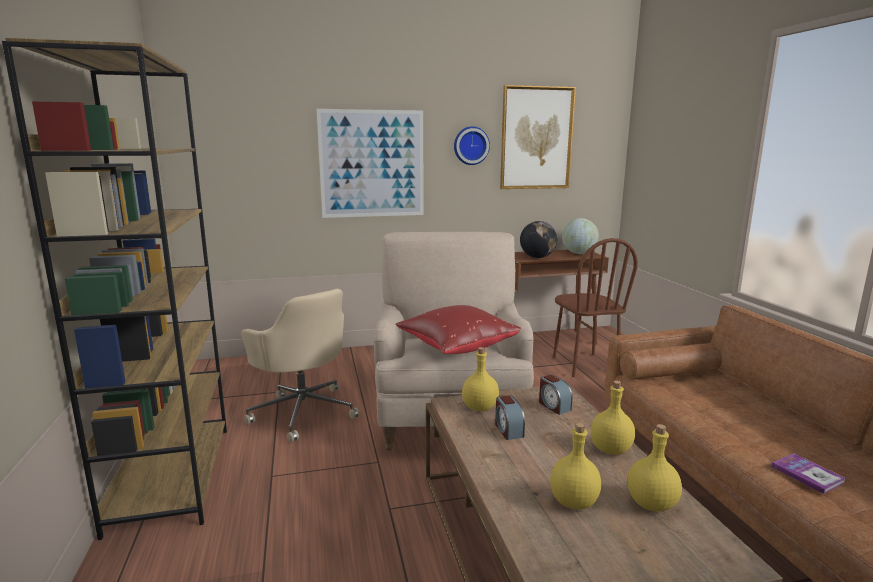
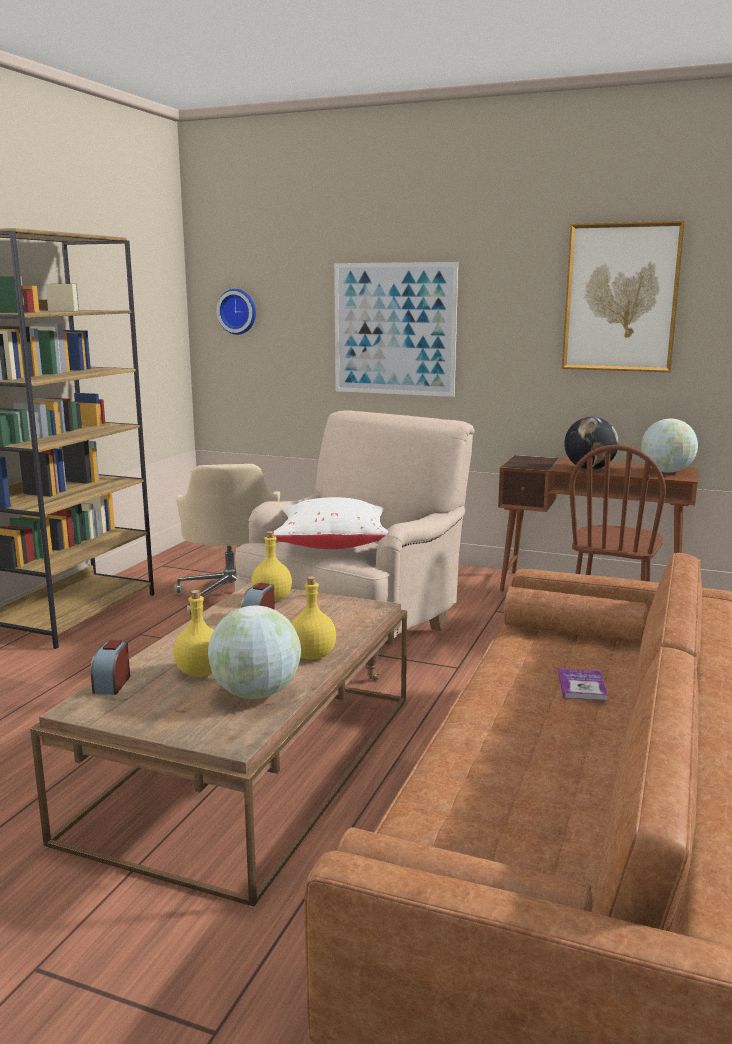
camera: 35 degrees right, 0 degrees up
red pillow [396,305,521,354] -> white pillow [273,497,388,549]
wall clock [454,126,490,165] -> wall clock moved to [216,289,256,335]
alarm clock [539,375,572,415] -> alarm clock moved to [90,640,130,695]
yellow bottle [627,424,682,512] -> globe [208,606,301,699]
book [771,453,847,494] -> book moved to [558,668,608,701]

